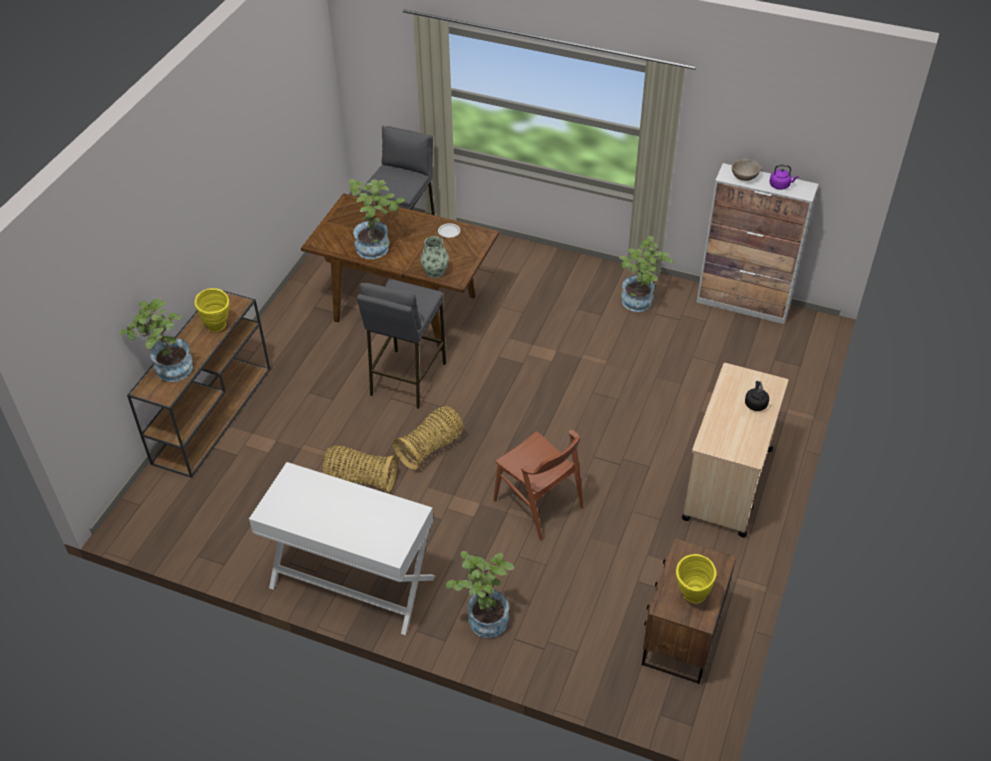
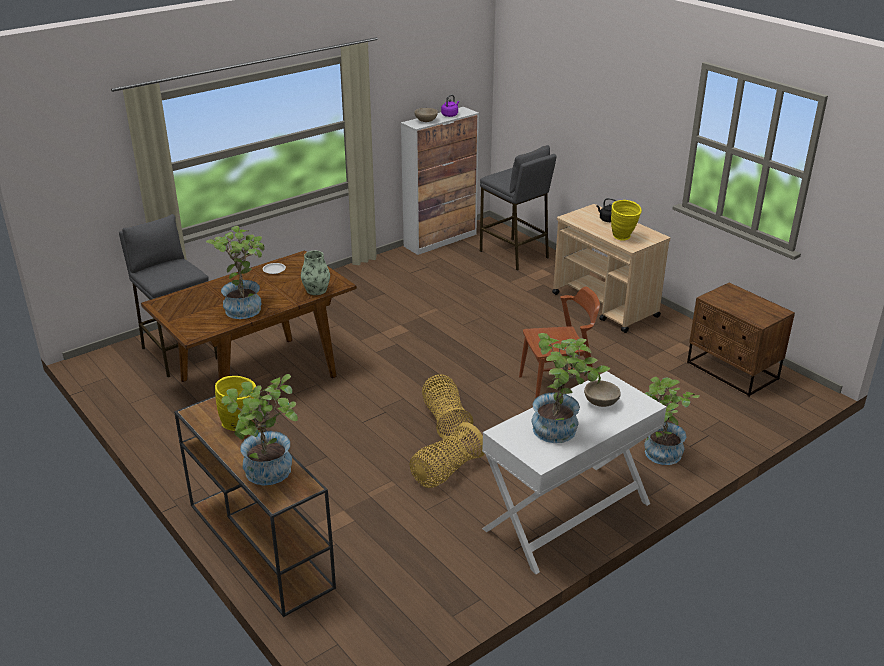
camera: 60 degrees left, 15 degrees down
grey stool [357,279,446,409] -> grey stool moved to [480,145,557,271]
potted plant [619,236,674,312] -> potted plant moved to [531,333,610,443]
yellow vase [676,554,717,604] -> yellow vase moved to [611,200,642,241]
none -> beige bowl [584,380,621,407]

